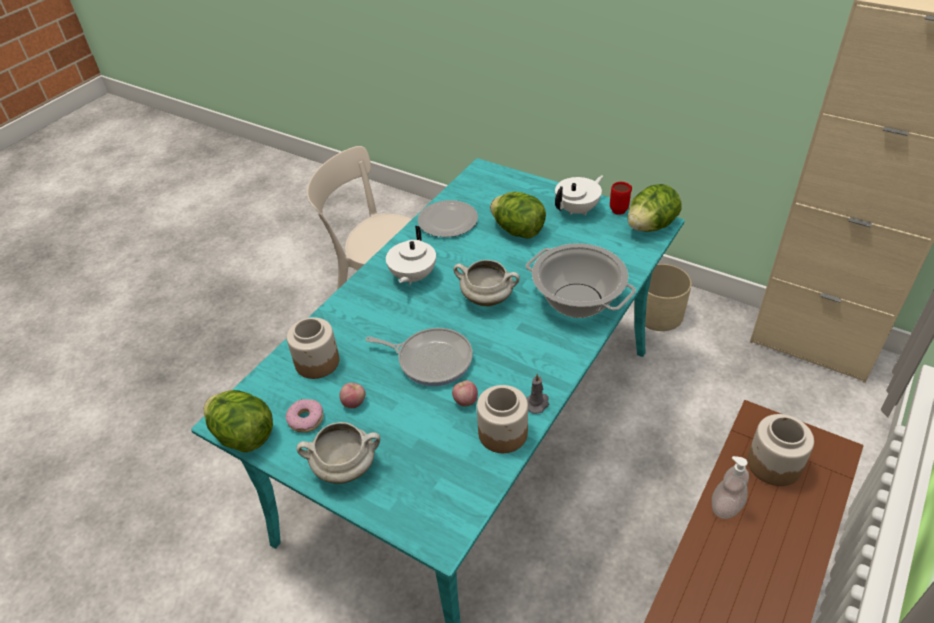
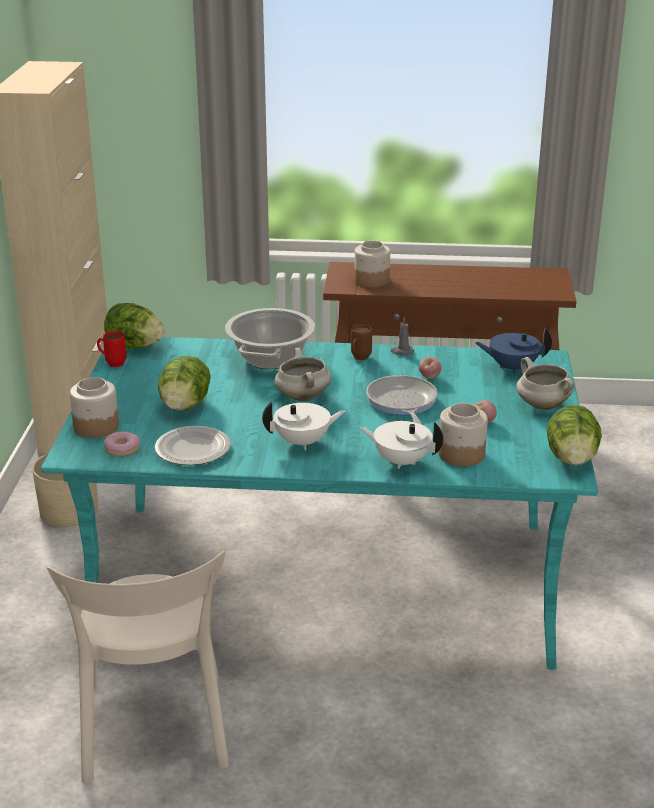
camera: 120 degrees left, 15 degrees down
donut [286,399,323,433] -> donut moved to [104,431,141,457]
jar [477,385,528,453] -> jar moved to [70,377,119,438]
white teapot [555,175,603,216] -> white teapot moved to [360,421,443,469]
soap dispenser [712,456,749,519] -> none
none -> brown mug [351,324,372,360]
none -> blue teapot [475,328,552,373]

